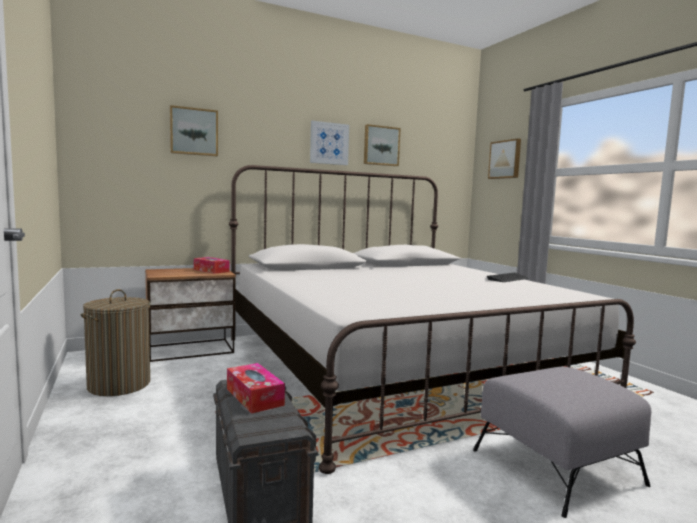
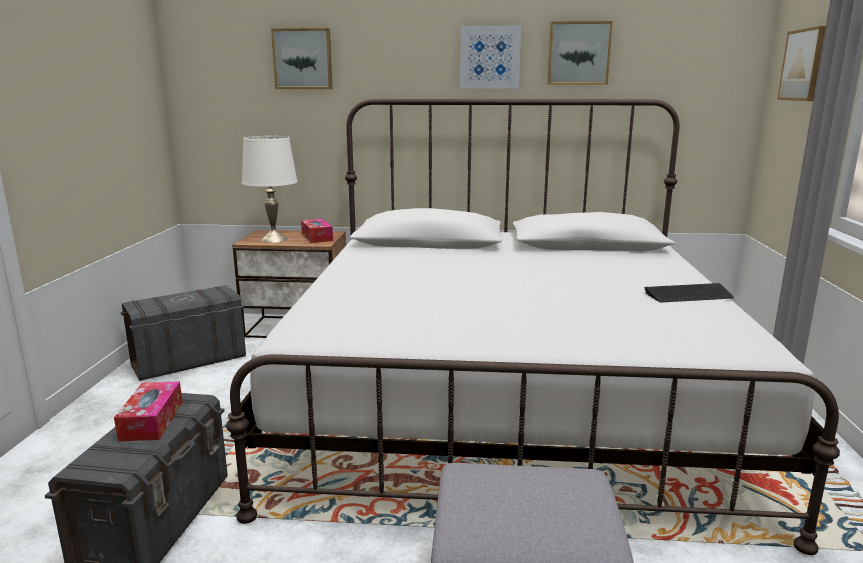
camera: 30 degrees right, 10 degrees up
laundry basket [80,289,151,396] -> grey storage box [121,285,246,381]
none -> white table lamp [242,136,298,243]

